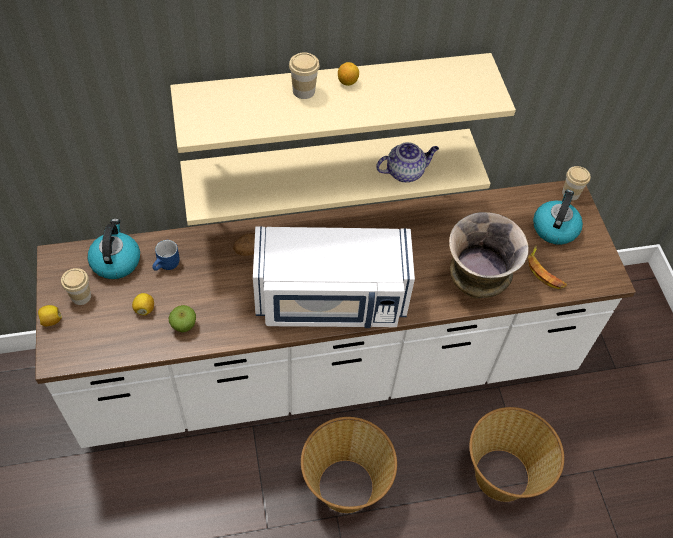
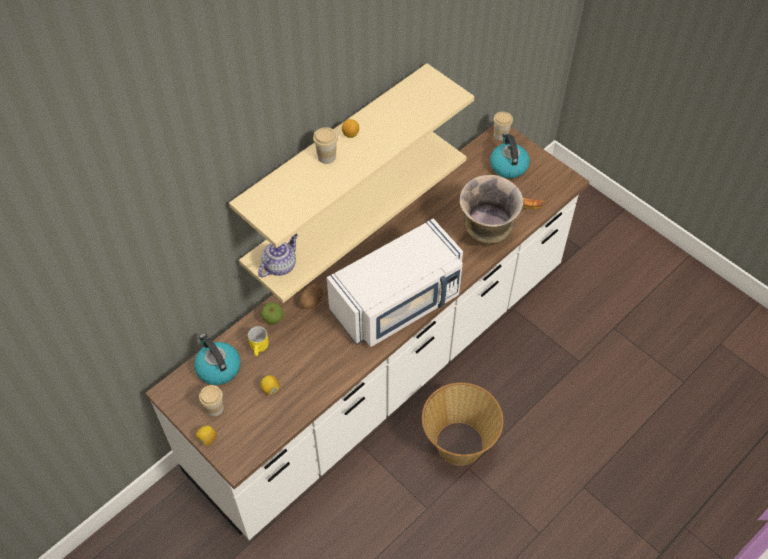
camera: 30 degrees left, 0 degrees up
blue mug [152,240,180,271] -> yellow mug [248,326,269,356]
apple [169,305,196,332] -> apple moved to [261,302,284,325]
teapot [376,142,439,183] -> teapot moved to [258,234,298,277]
basket [469,407,564,502] -> none

